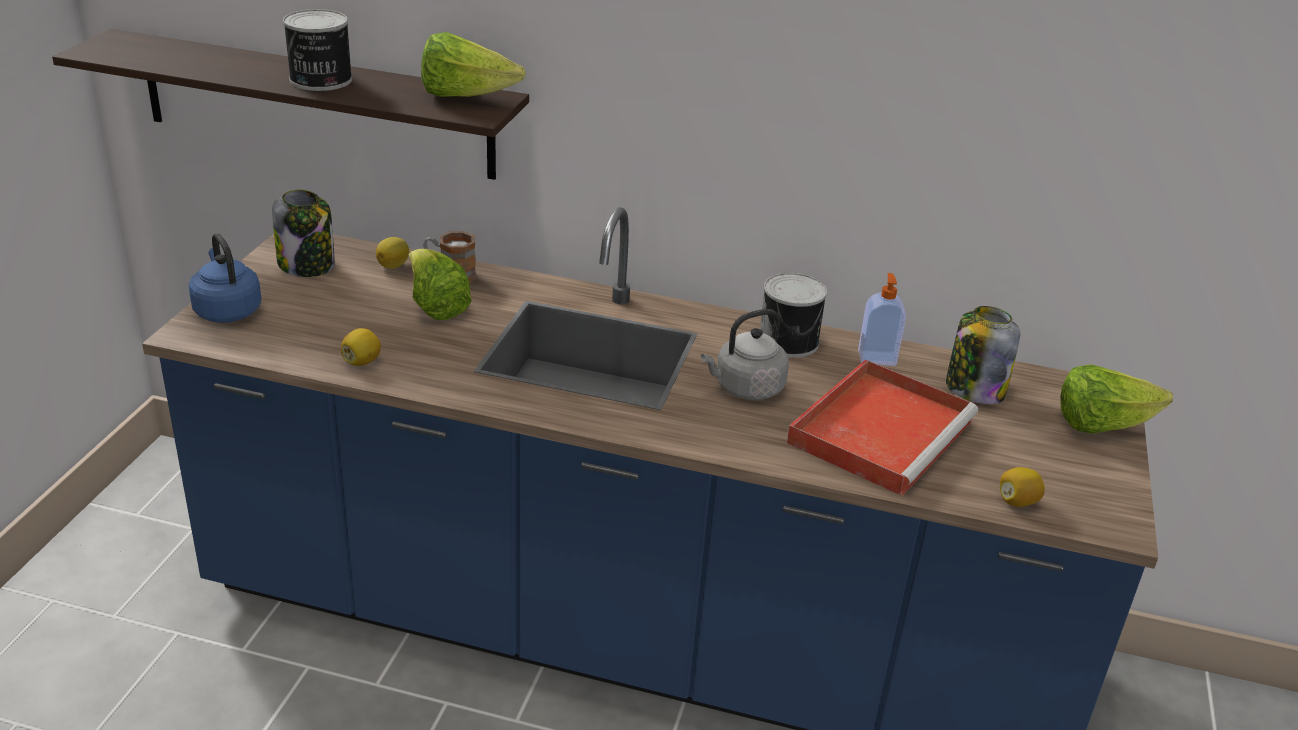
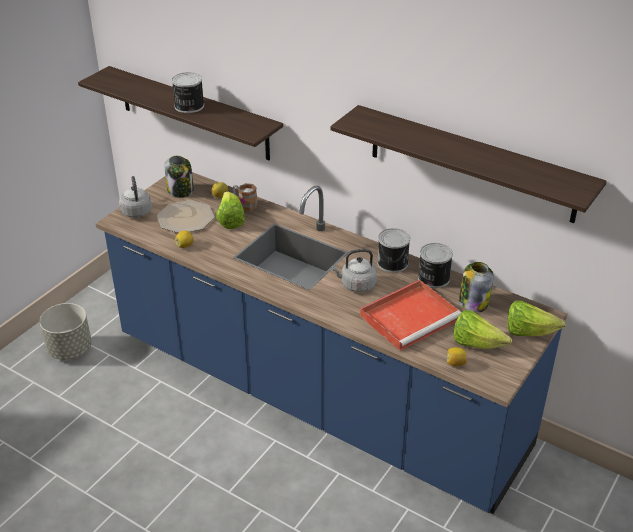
camera: 20 degrees right, 5 degrees up
blue kettle [189,233,262,323] -> grey kettle [119,176,152,218]
lettuce [421,32,526,97] -> lettuce moved to [453,310,512,349]
soap dispenser [858,273,906,366] -> can [418,243,453,288]
none -> grey planter [39,303,92,360]
none -> plate [157,200,215,233]
none -> shelf [330,105,607,223]

